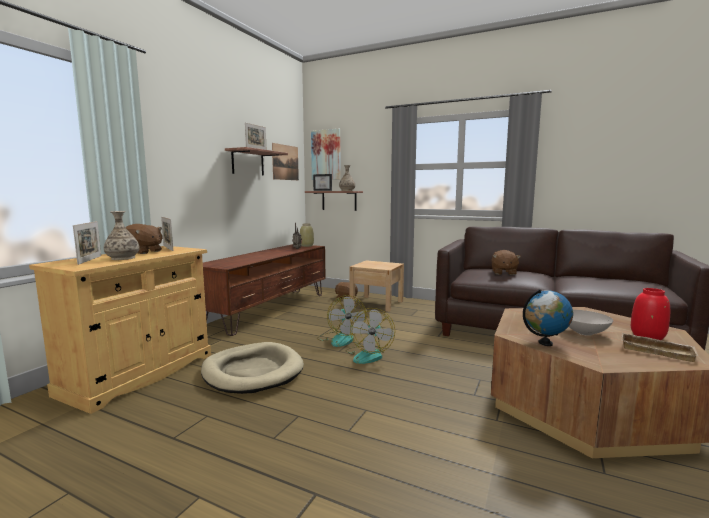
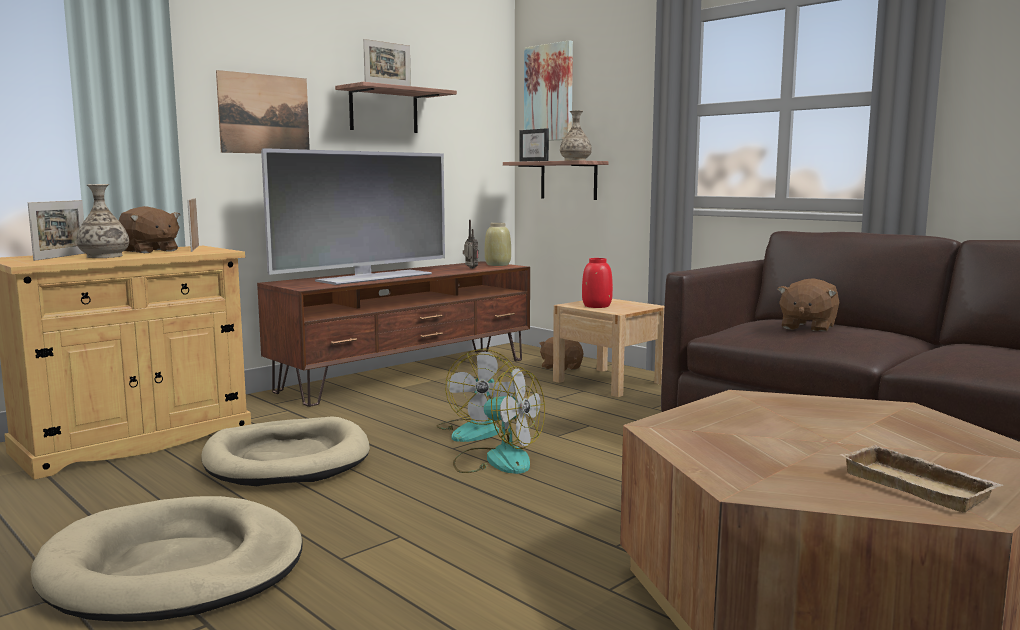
camera: 20 degrees right, 0 degrees up
picture [272,143,299,180] -> picture moved to [216,70,310,153]
fan [346,308,395,364] -> fan turned 90 degrees counterclockwise [453,366,545,474]
globe [523,289,573,346] -> none
white bowl [569,310,613,336] -> none
red vase [631,288,670,340] -> red vase moved to [582,258,613,308]
none -> beige dog bed [30,496,303,622]
none -> television [261,148,445,285]

